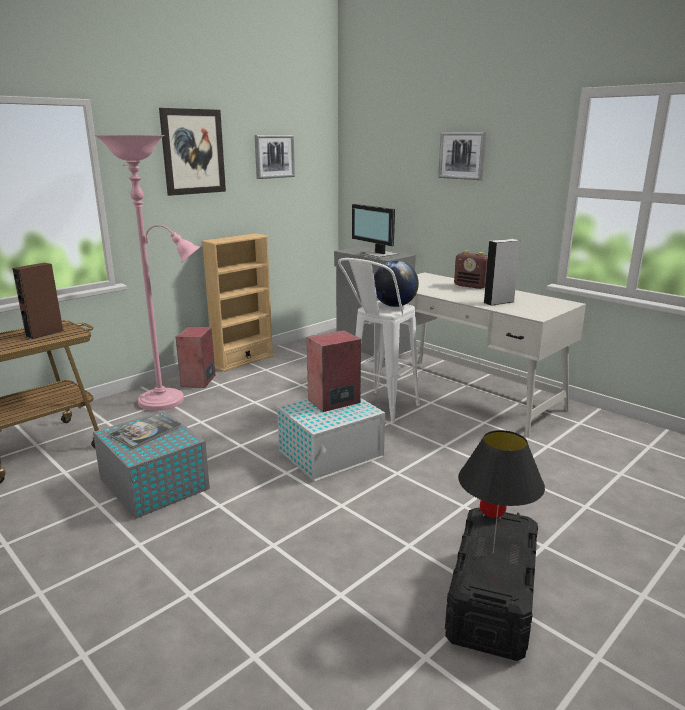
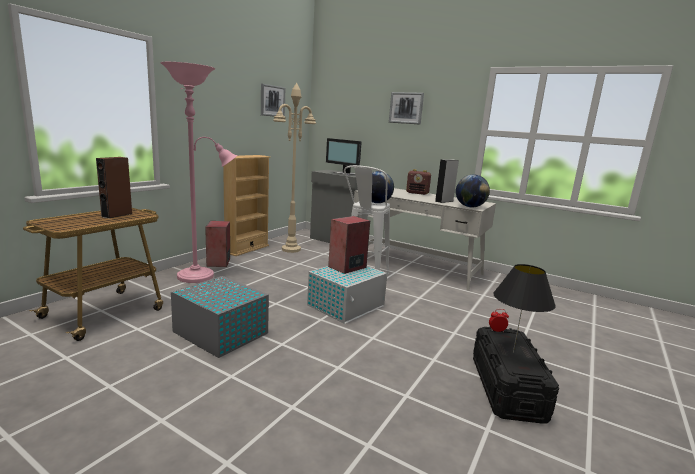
camera: 15 degrees left, 5 degrees down
book [109,413,182,449] -> none
picture [159,108,226,196] -> none
none -> beige floor lamp [273,83,316,253]
none -> globe [456,175,490,208]

